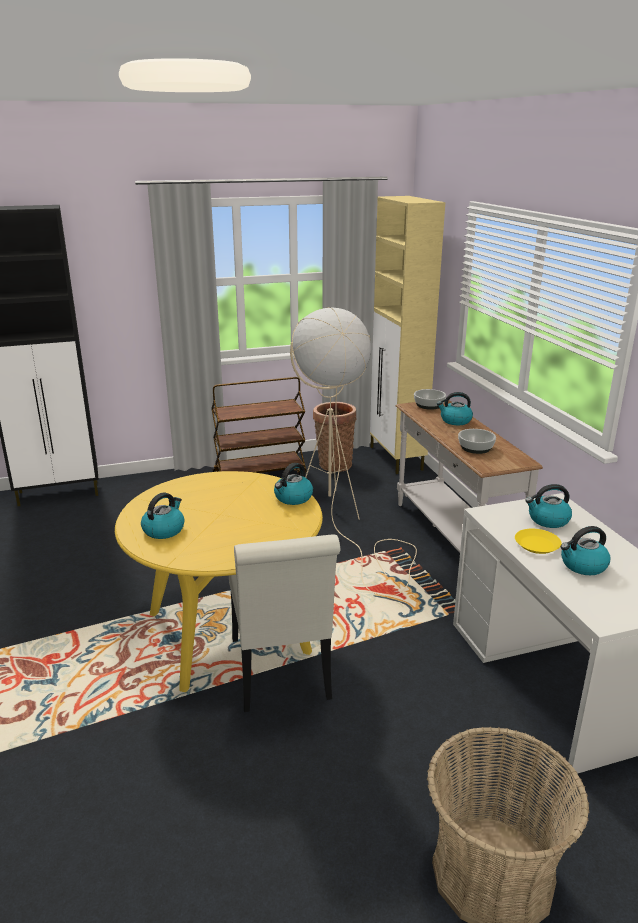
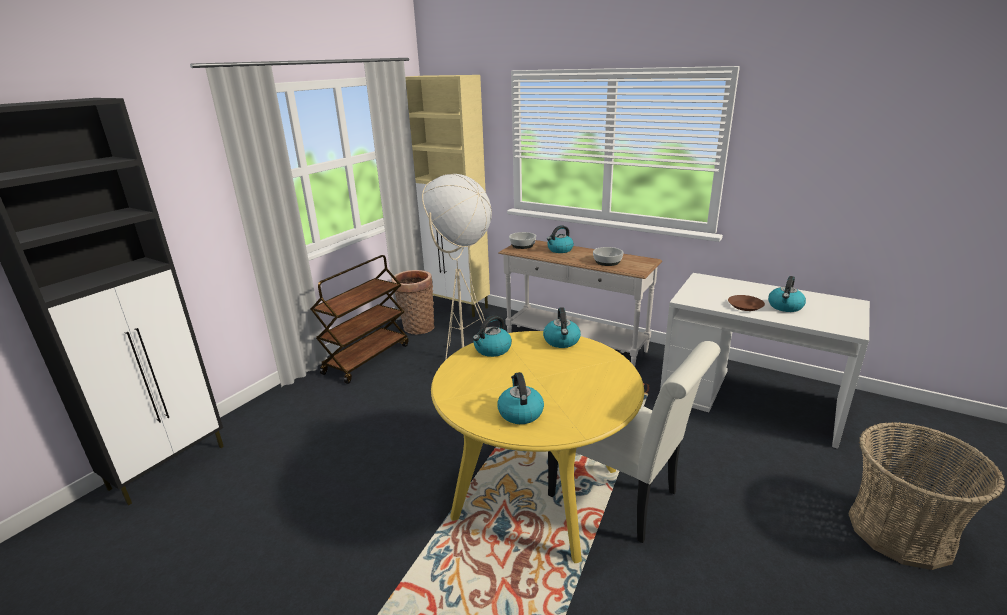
camera: 40 degrees left, 0 degrees up
yellow plate [515,529,562,554] -> brown plate [728,295,765,311]
kettle [525,484,572,528] -> kettle moved to [473,315,512,357]

